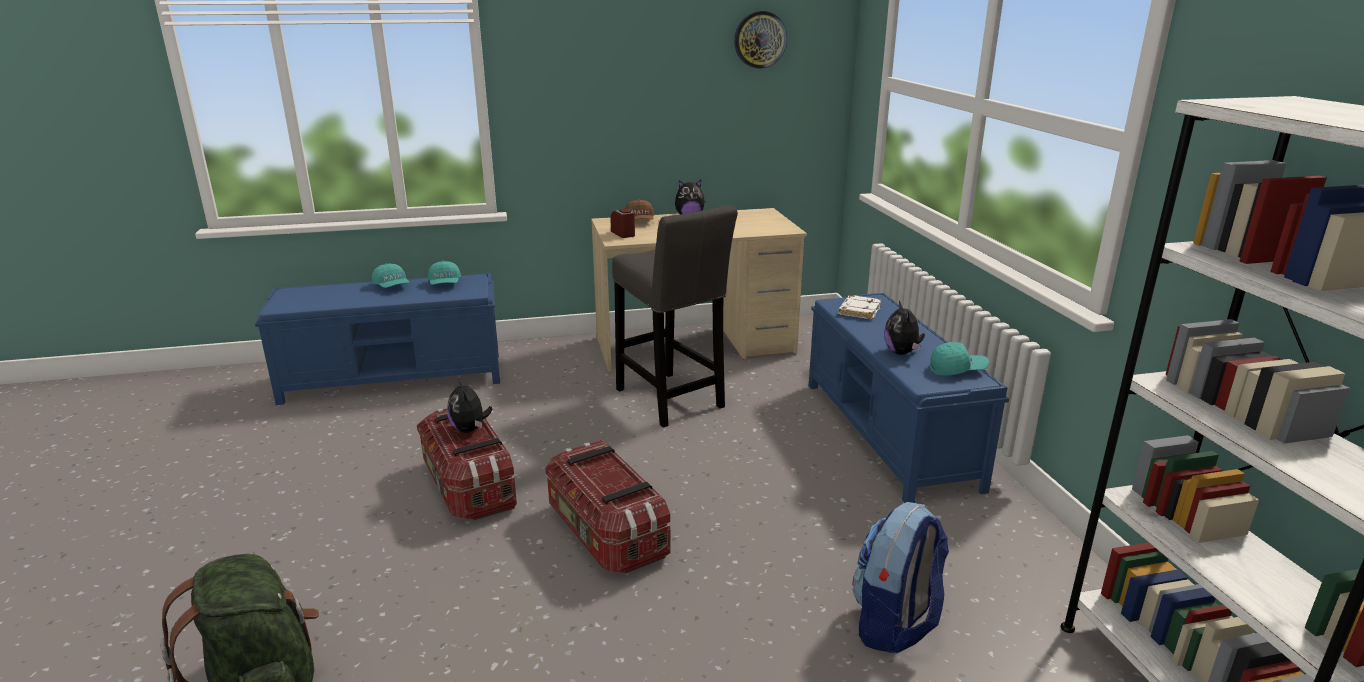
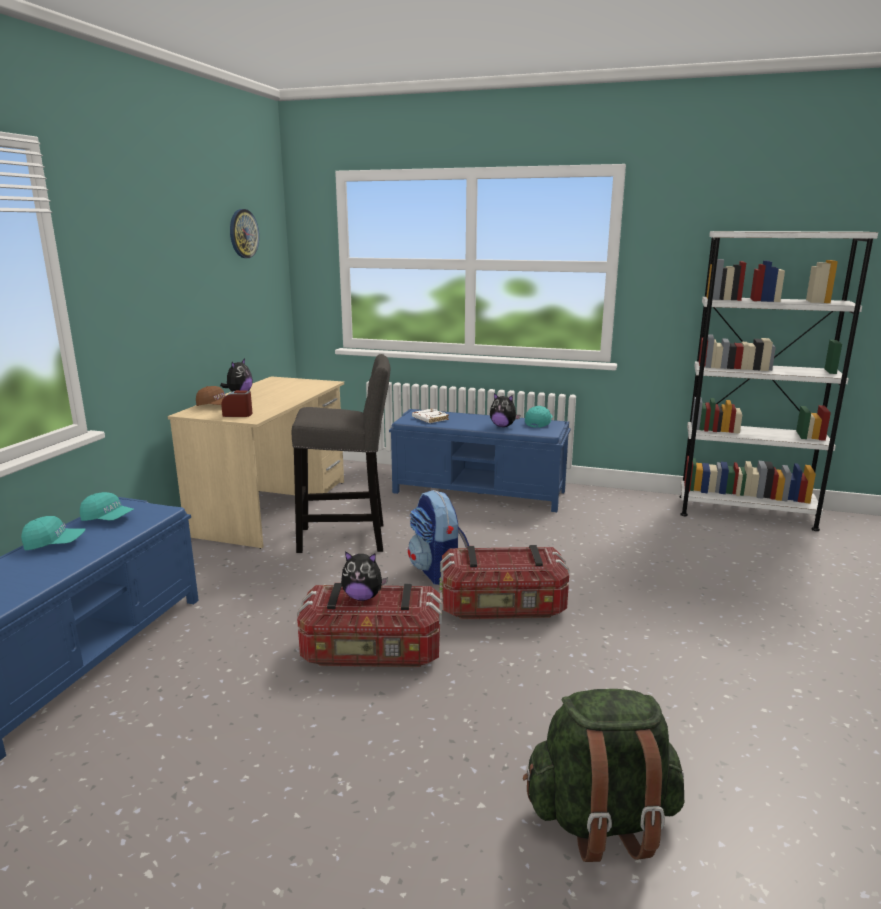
camera: 60 degrees left, 5 degrees down
backpack [852,502,949,653] -> backpack moved to [408,490,469,585]

